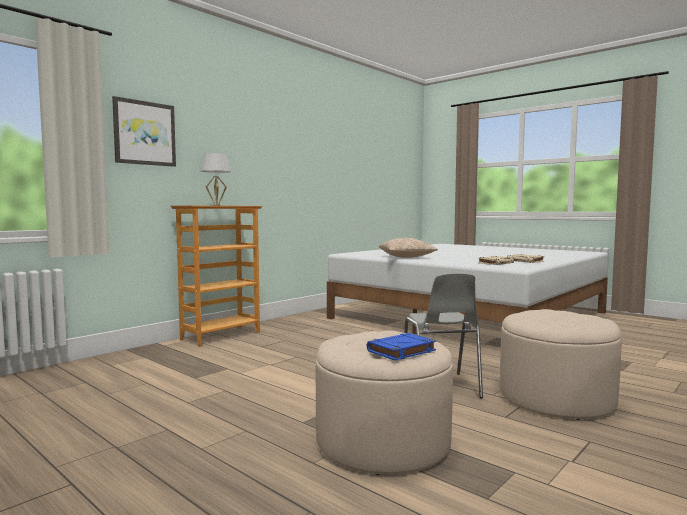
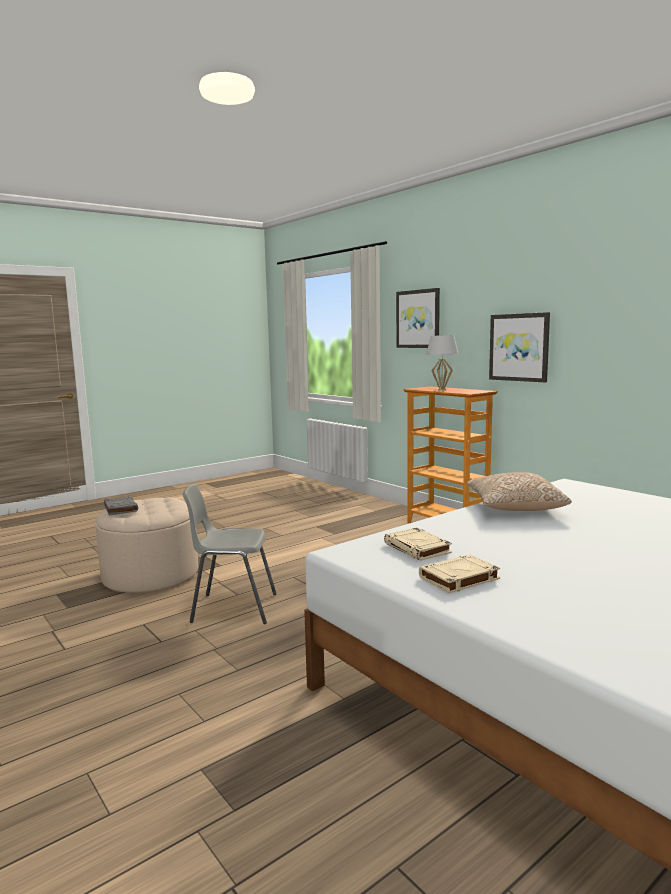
camera: 100 degrees right, 5 degrees up
blue book [367,333,436,361] -> grey book [104,496,138,515]
beige ottoman [500,309,622,420] -> none
none -> picture [489,312,550,382]

